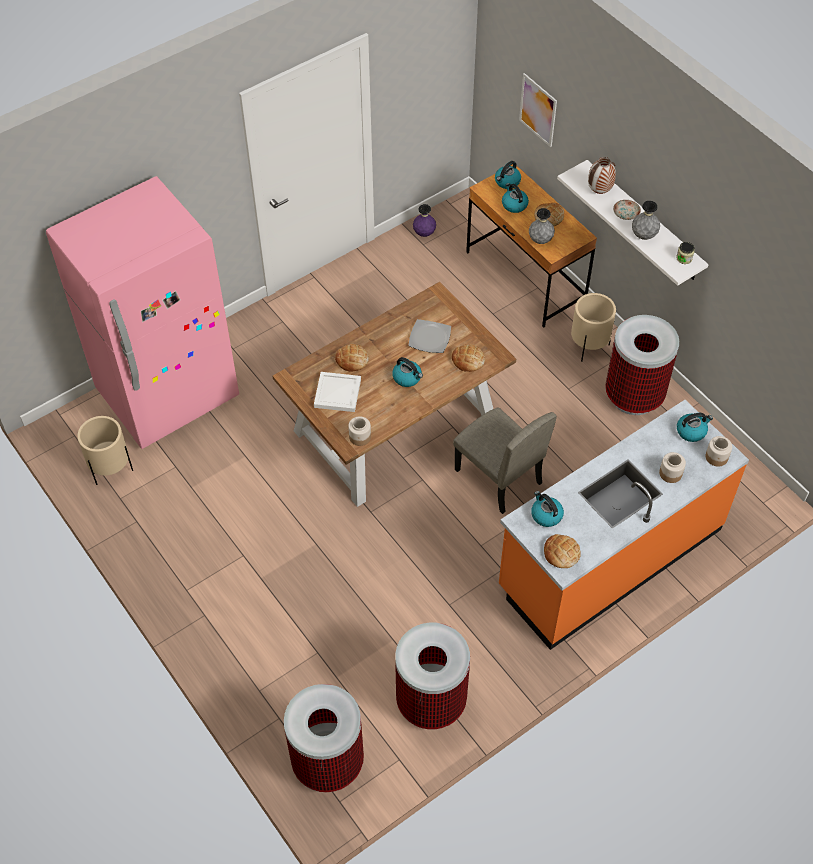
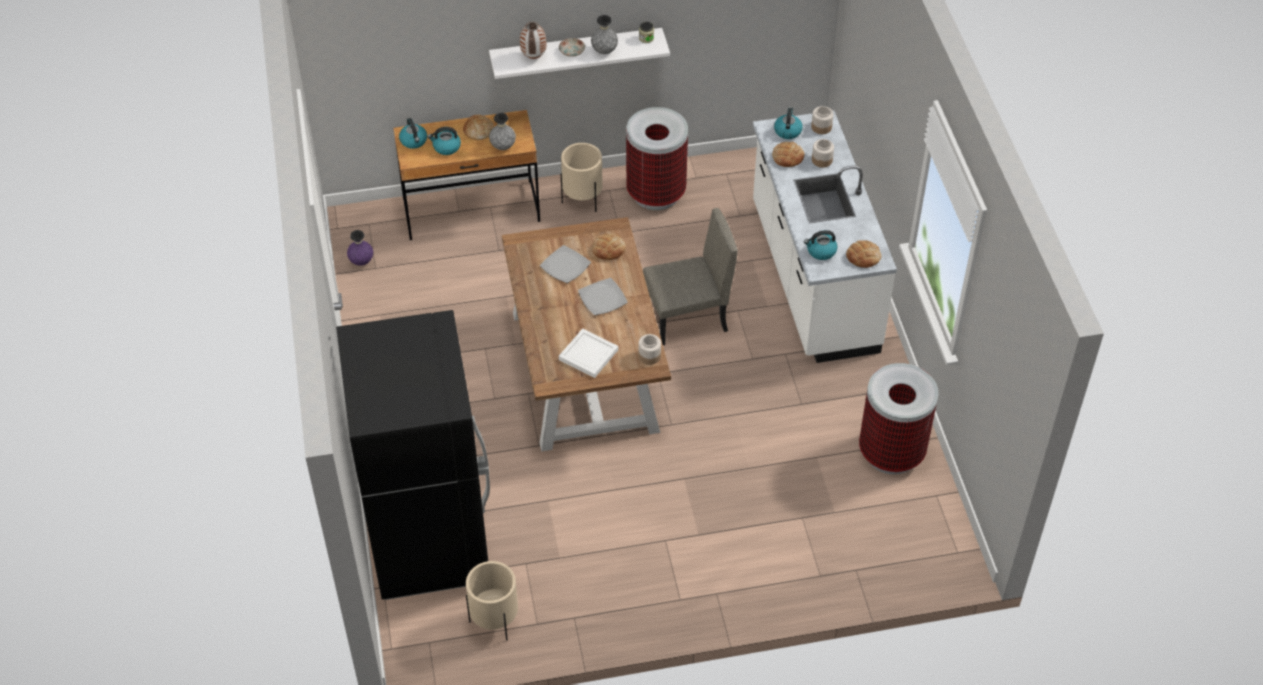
camera: 65 degrees left, 5 degrees down
pink fridge [46,176,239,449] -> black fridge [336,310,490,600]
trash can [284,684,364,792] -> none
bread [335,344,369,372] -> bread moved to [772,142,804,167]
kettle [392,357,423,387] -> plate [578,278,628,315]
orange counter [499,400,749,650] -> white counter [753,111,897,363]
picture [519,73,557,147] -> none

